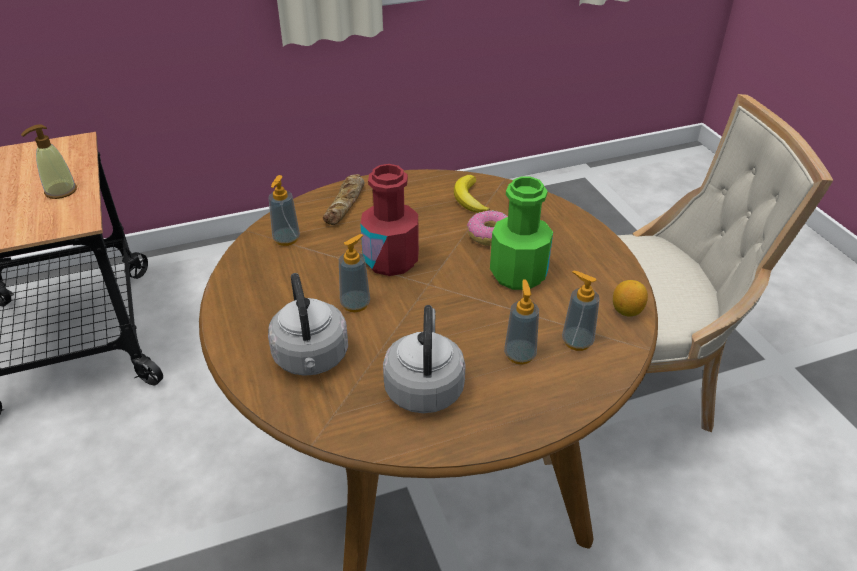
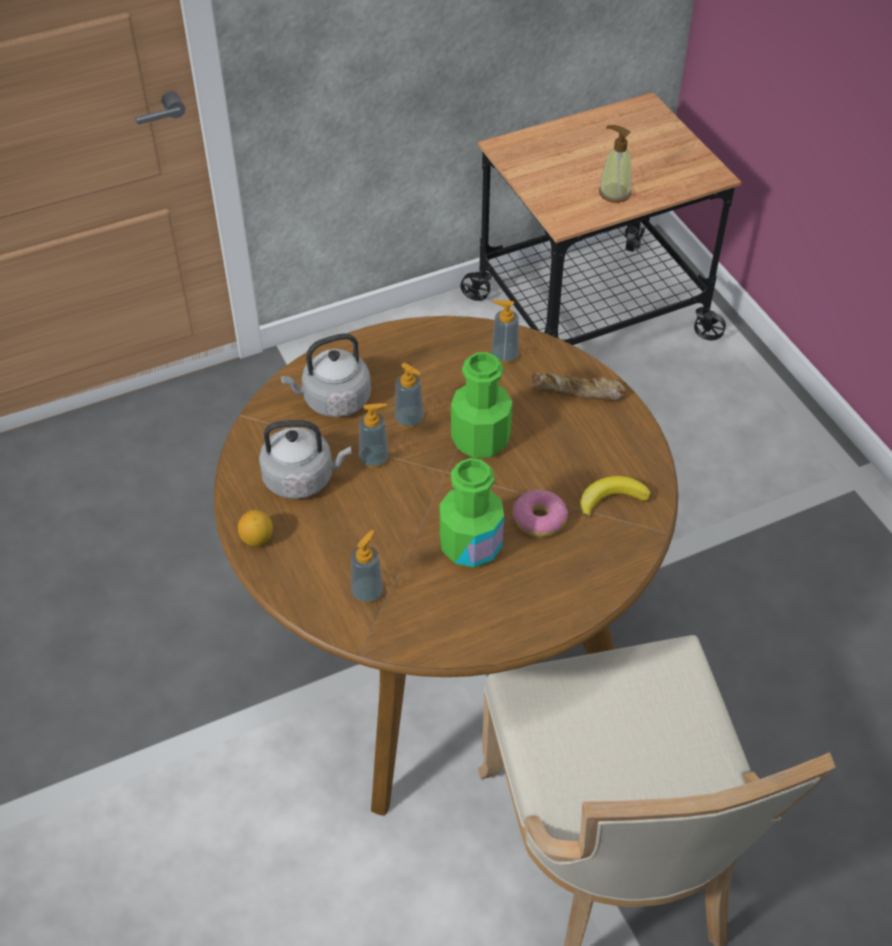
camera: 85 degrees right, 10 degrees up
red bottle [360,164,419,276] -> green bottle [451,352,512,458]
soap dispenser [504,279,539,364] -> soap dispenser moved to [359,403,389,468]
lemon [613,280,648,317] -> lemon moved to [238,510,273,546]

